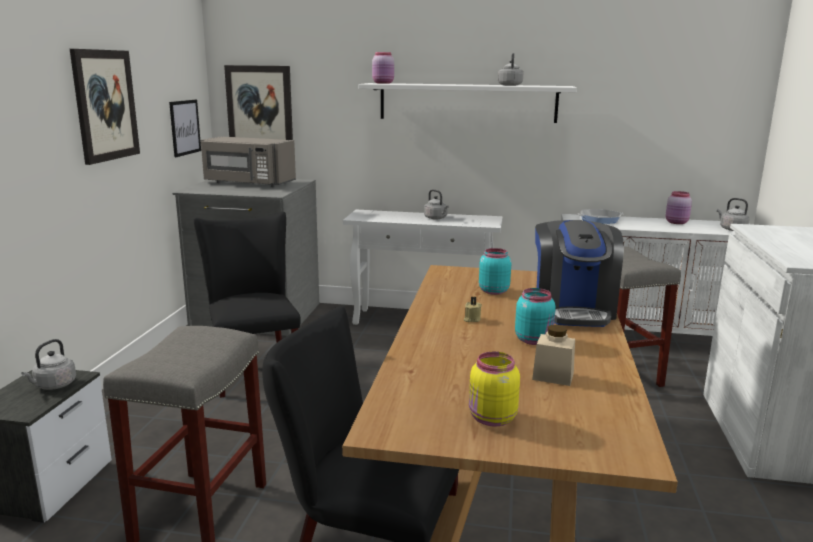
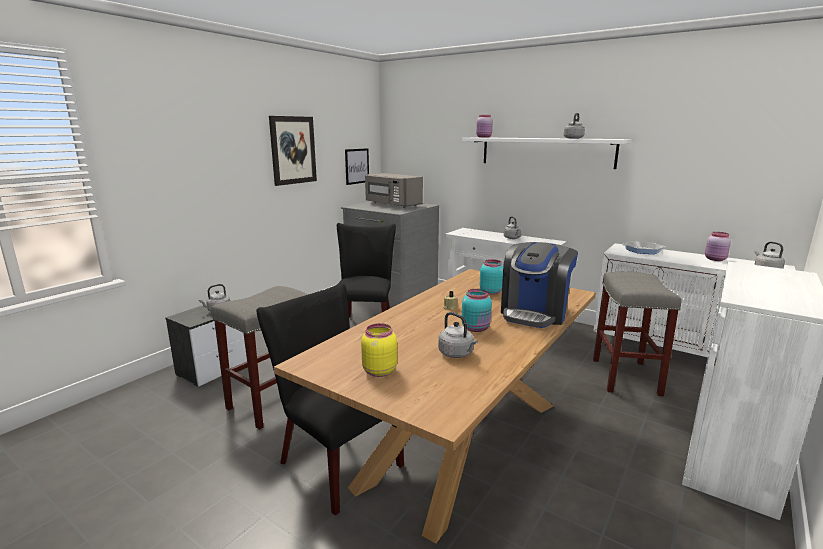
camera: 25 degrees right, 0 degrees up
picture [224,65,293,140] -> none
beige jar [532,325,575,386] -> grey kettle [438,312,478,358]

